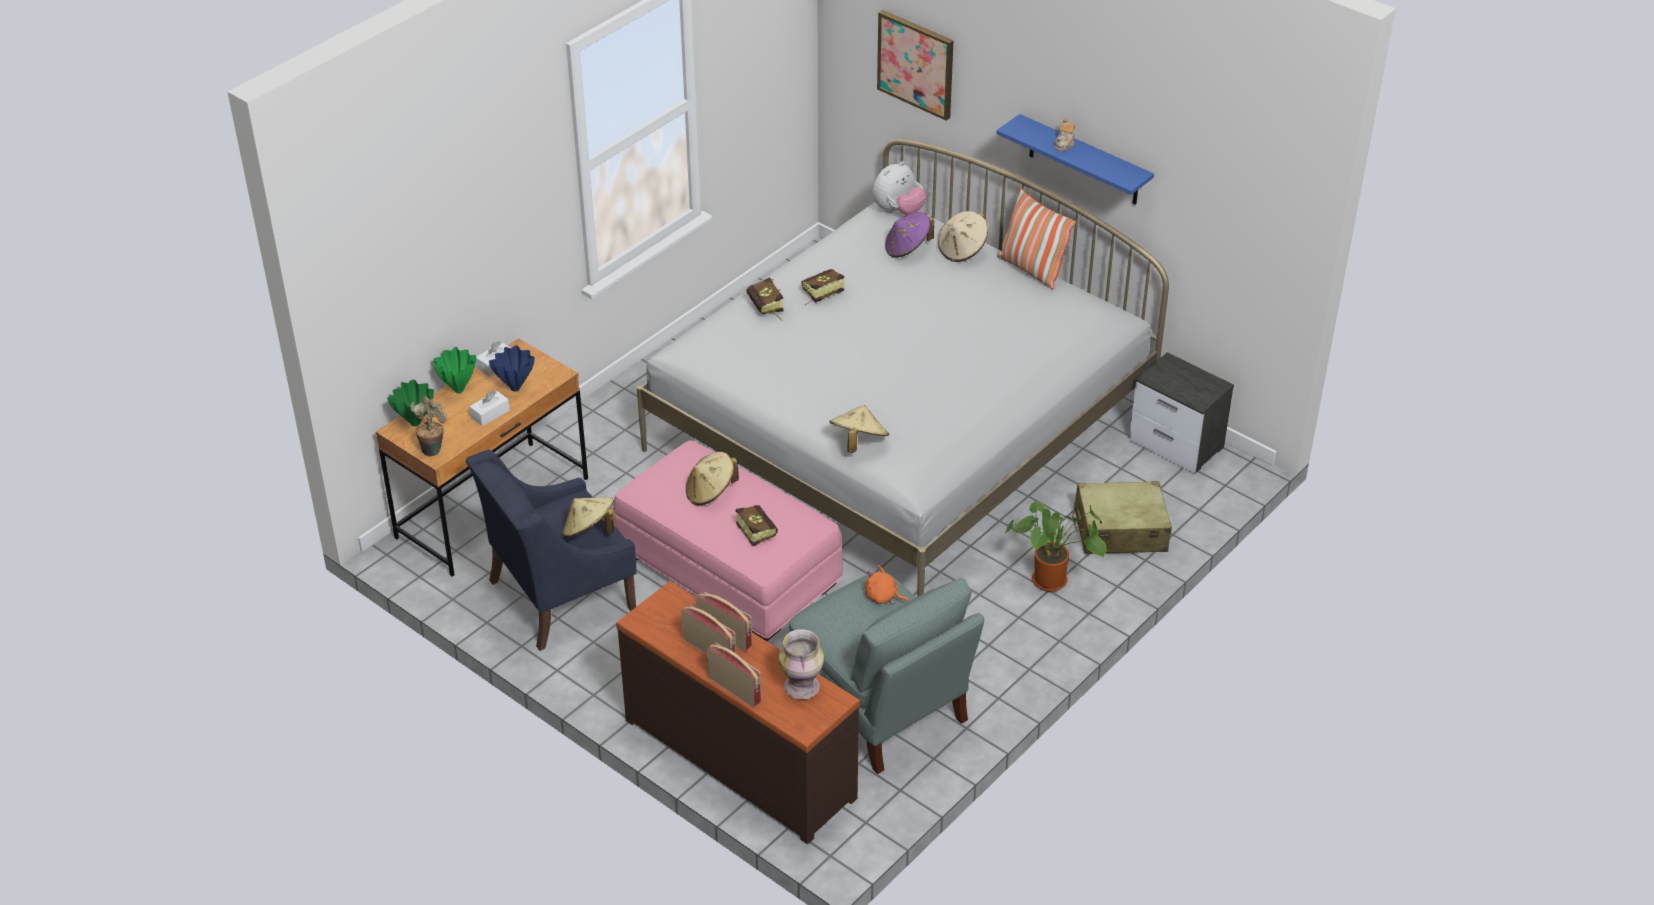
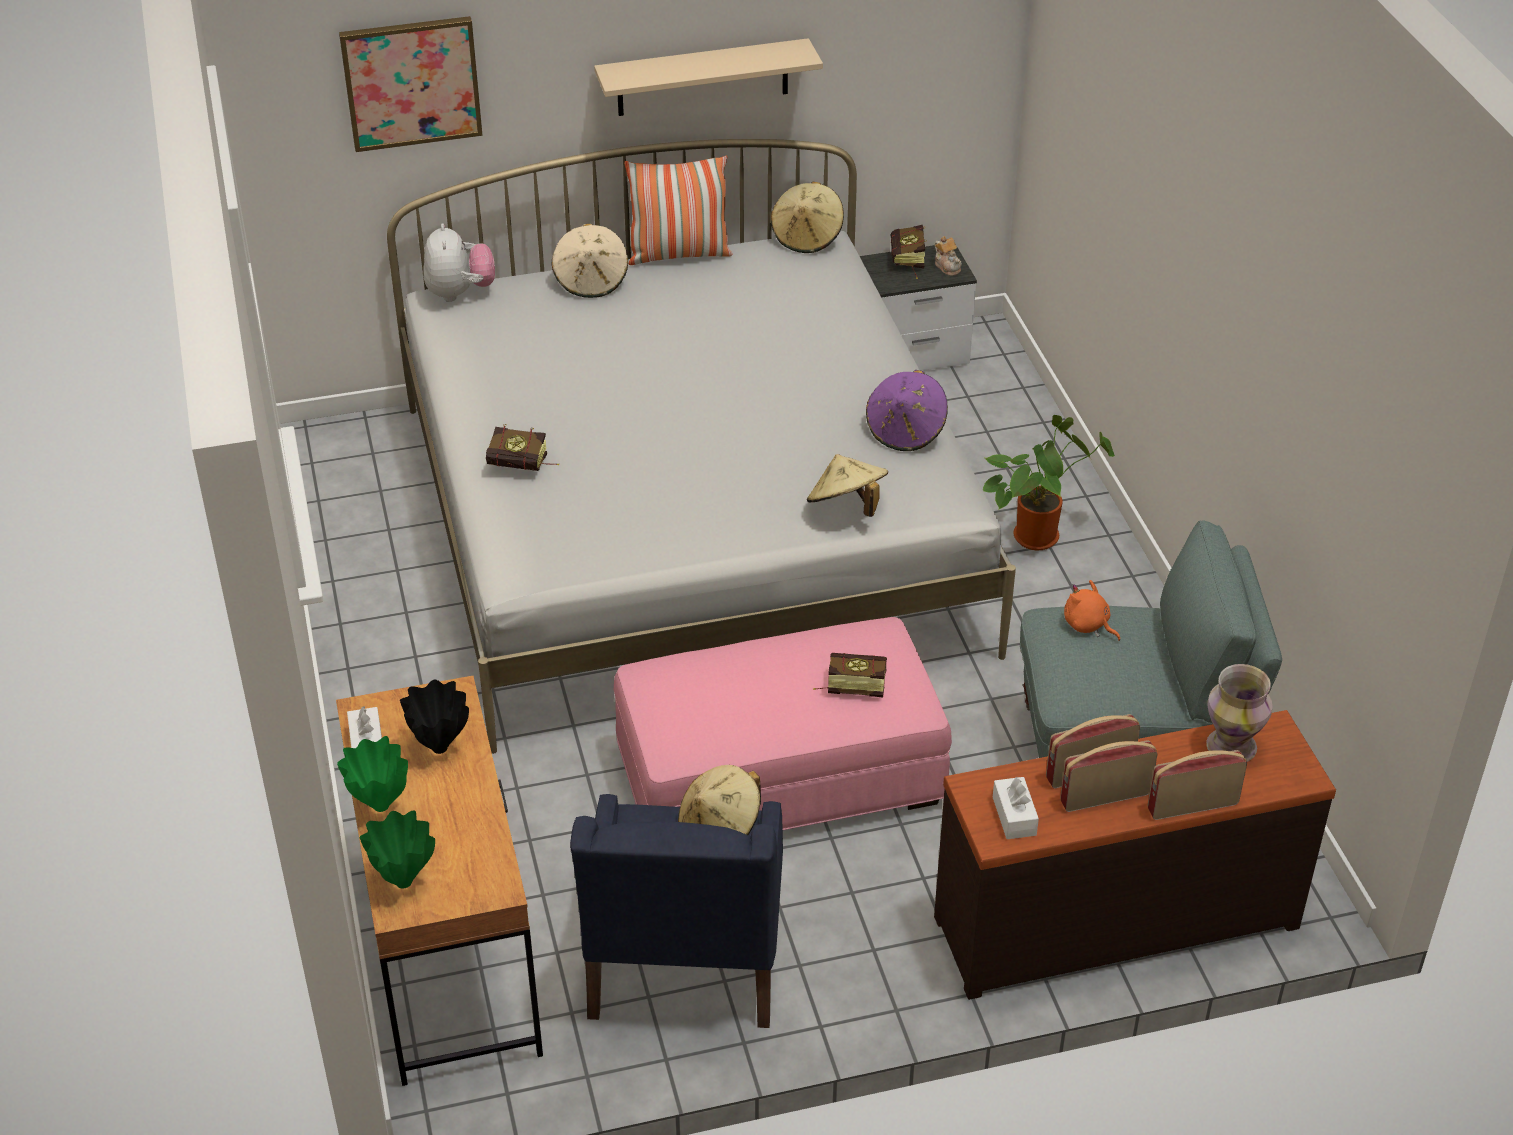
camera: 55 degrees left, 0 degrees up
potted plant [410,396,447,457] -> none
white tissue box [469,390,510,426] -> white tissue box moved to [993,777,1039,839]
blue vase [489,345,535,392] -> black vase [400,680,469,754]
beige hat [686,452,739,505] -> beige hat moved to [771,182,844,253]
book [802,269,844,306] -> book moved to [890,225,927,279]
orange plush toy [865,565,909,604] -> orange plush toy turned 75 degrees clockwise [1064,580,1120,641]
purple hat [885,212,934,258] -> purple hat moved to [866,370,948,451]
blue shelf [996,114,1154,205] -> beige shelf [594,38,823,116]
teapot [1054,118,1076,151] -> teapot moved to [935,236,962,276]
beige suitcase [1072,481,1172,554] -> none

